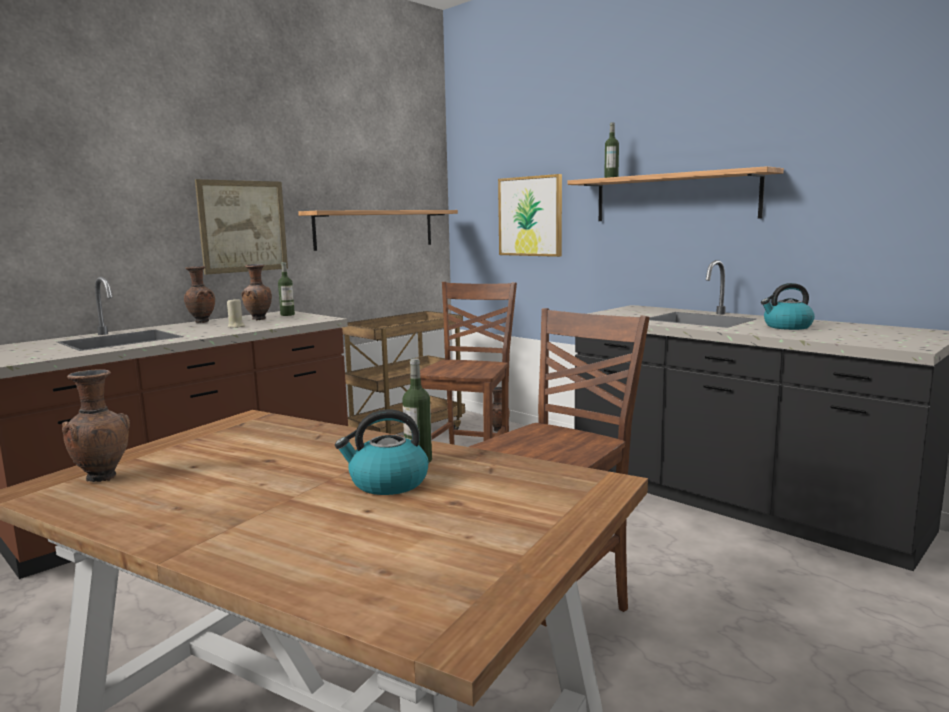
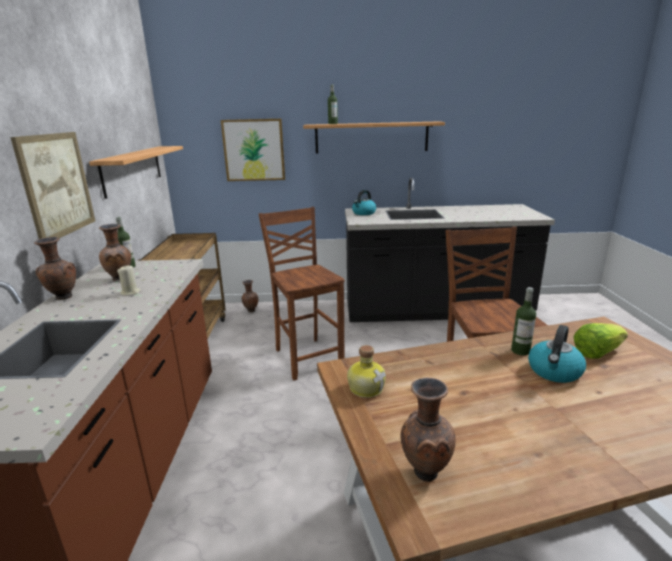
camera: 45 degrees left, 10 degrees up
kettle [761,283,815,330] -> kettle moved to [352,190,376,215]
none -> bottle [347,345,386,398]
none -> lettuce [573,323,628,359]

